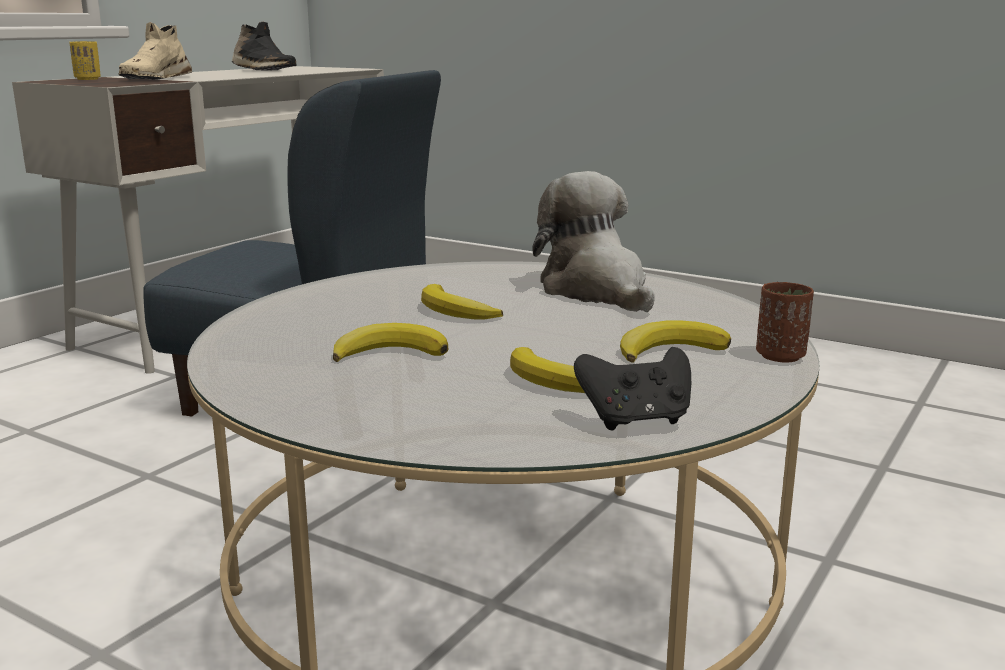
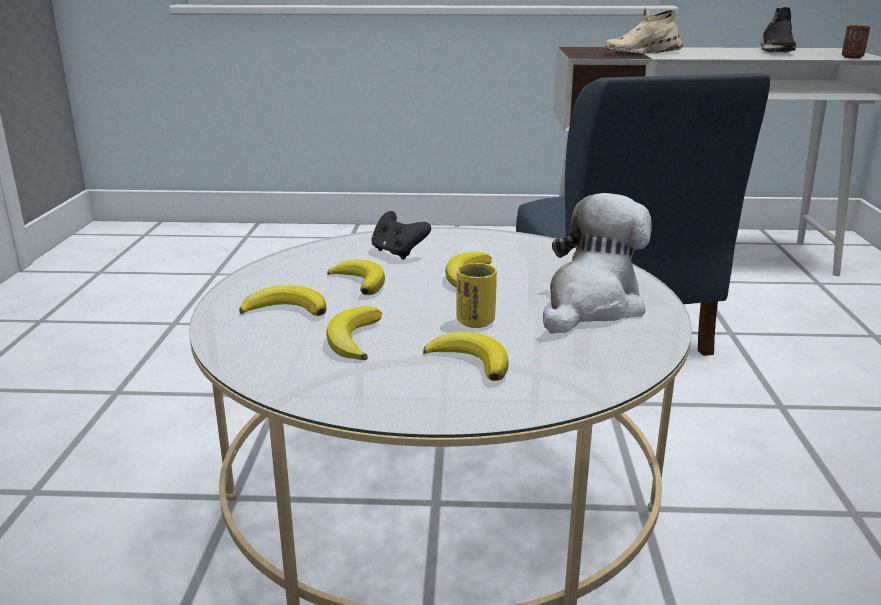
camera: 60 degrees right, 5 degrees up
yellow cup [69,41,101,80] -> yellow cup moved to [456,263,497,328]
black game controller [574,347,691,430] -> black game controller moved to [371,211,431,260]
brown cup [756,281,814,363] -> brown cup moved to [842,25,870,59]
none -> banana [239,286,327,316]

